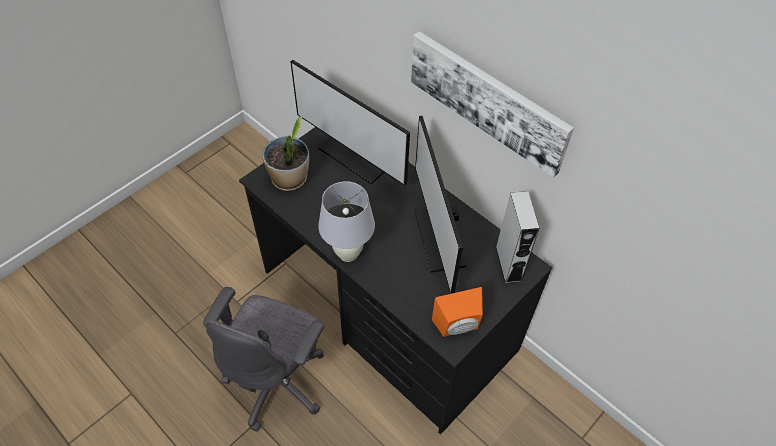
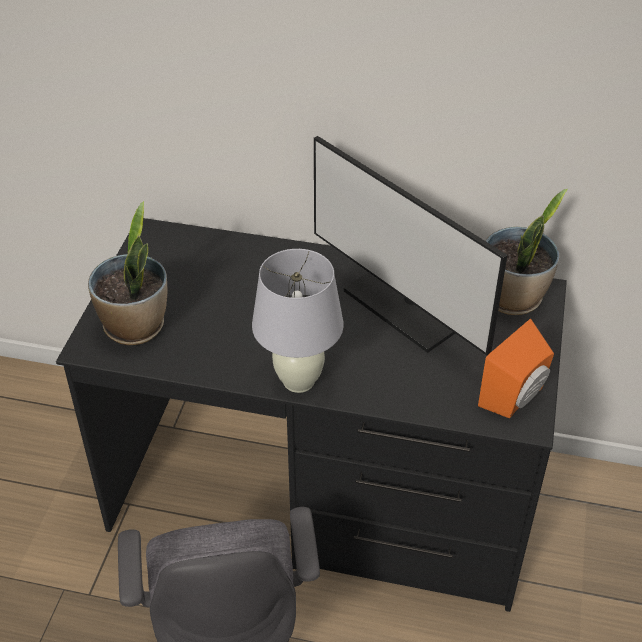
camera: 30 degrees left, 10 degrees down
monitor [290,60,410,186] -> none
picture [411,31,574,178] -> none
grey speaker [496,191,539,283] -> potted plant [485,189,568,315]

